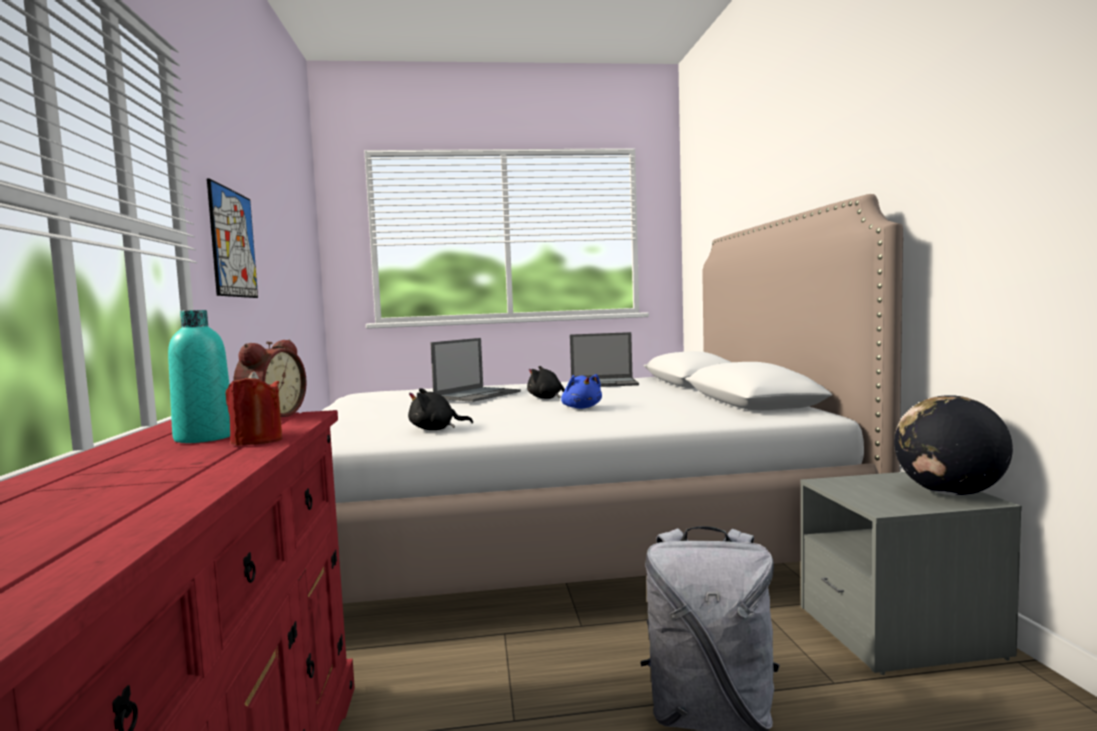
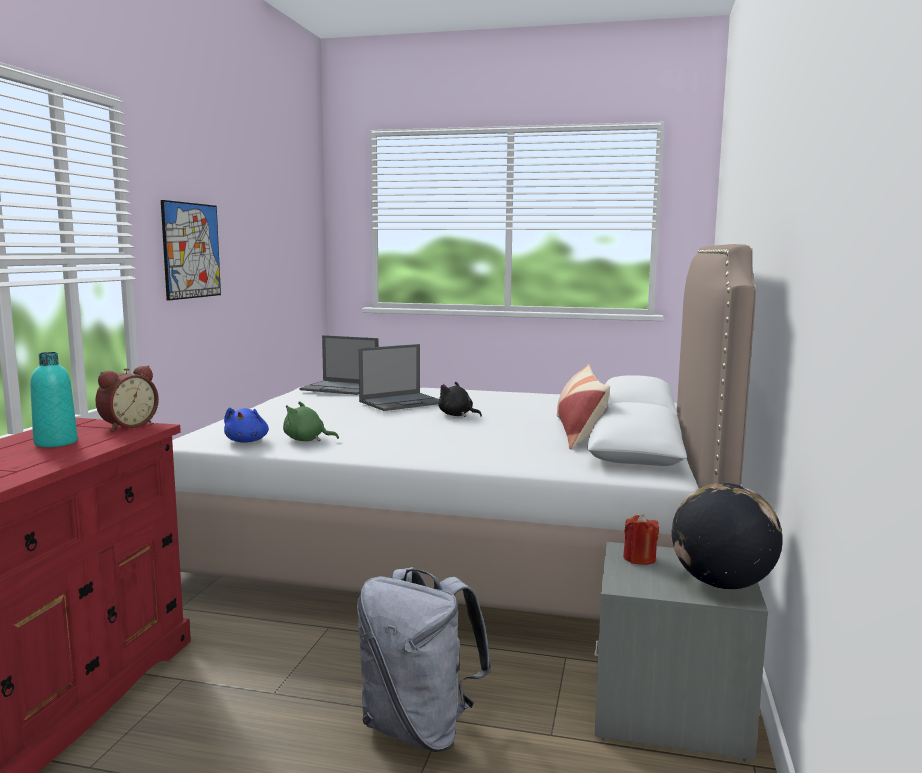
camera: 20 degrees right, 5 degrees up
red candle [225,371,283,446] -> red candle moved to [623,514,659,565]
black plush toy [408,388,473,430] -> green plush toy [283,401,339,441]
blue plush toy [561,374,602,409] -> blue plush toy moved to [224,408,269,443]
laptop [570,332,639,387] -> laptop moved to [299,335,379,395]
none -> pillow [557,364,610,450]

